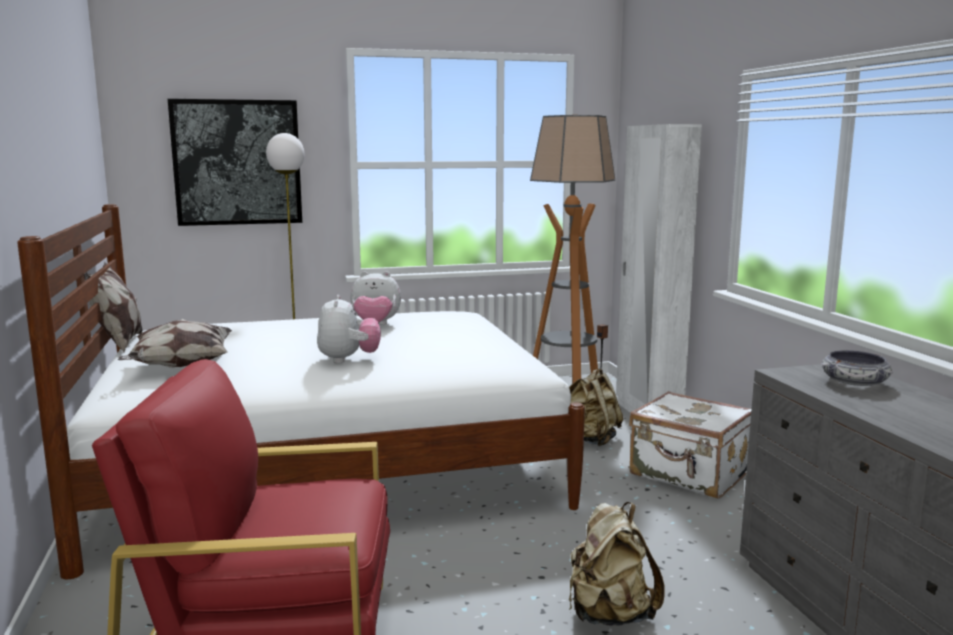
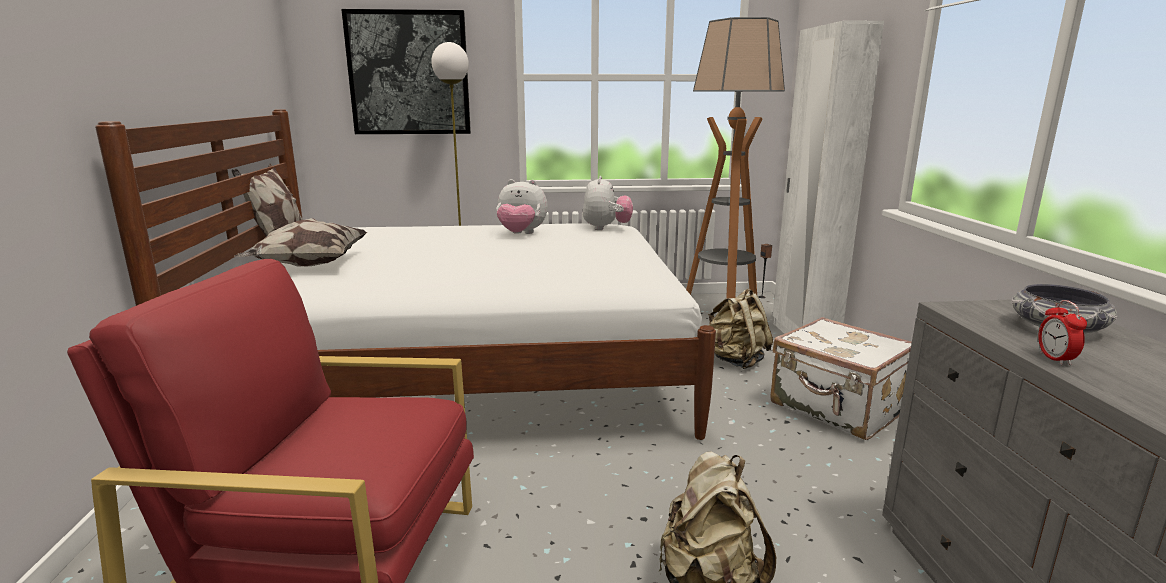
camera: 10 degrees right, 5 degrees up
plush toy [317,295,381,363] -> plush toy moved to [583,176,633,230]
none -> alarm clock [1038,300,1087,365]

